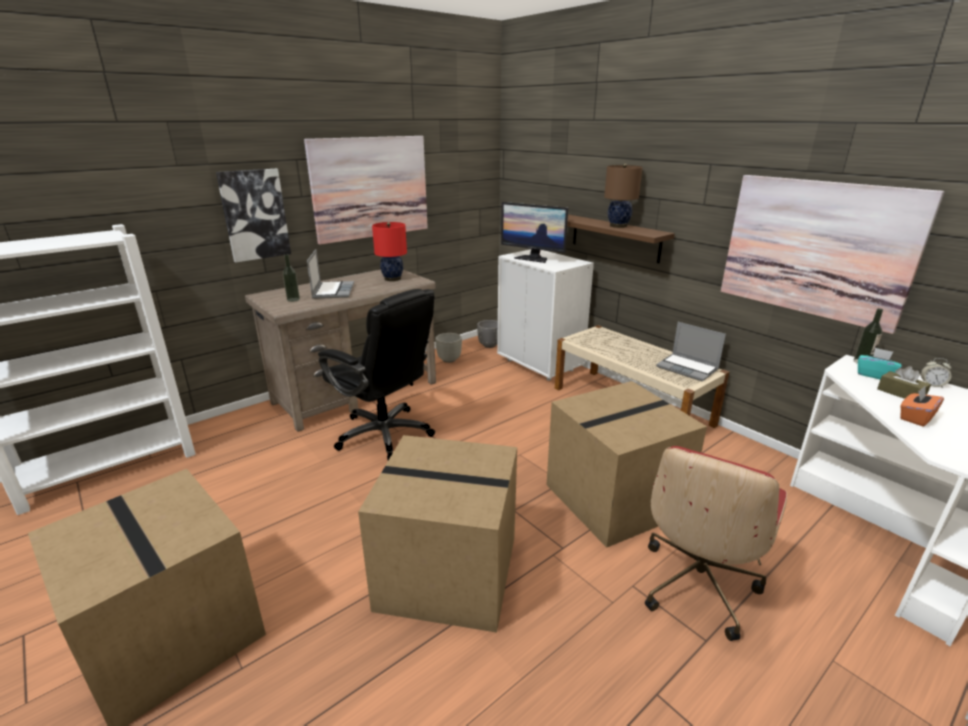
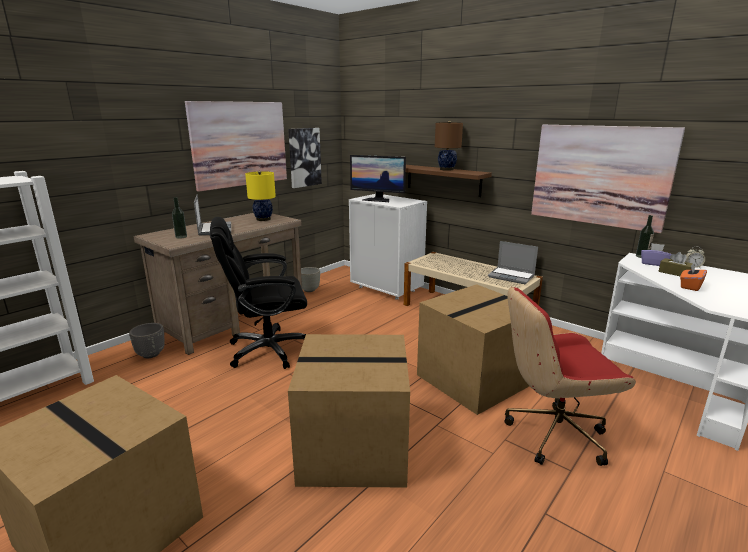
camera: 10 degrees left, 5 degrees down
picture [216,169,291,263] -> picture moved to [288,128,322,188]
black office chair [318,289,435,460] -> black office chair turned 135 degrees clockwise [210,217,307,369]
red table lamp [372,222,407,281] -> yellow table lamp [245,171,276,221]
grey planter [477,320,498,348] -> grey planter moved to [129,323,165,358]
red office chair [645,446,787,641] -> red office chair turned 60 degrees clockwise [505,287,636,466]
turquoise tissue box [858,348,902,380] -> purple tissue box [641,243,672,266]

